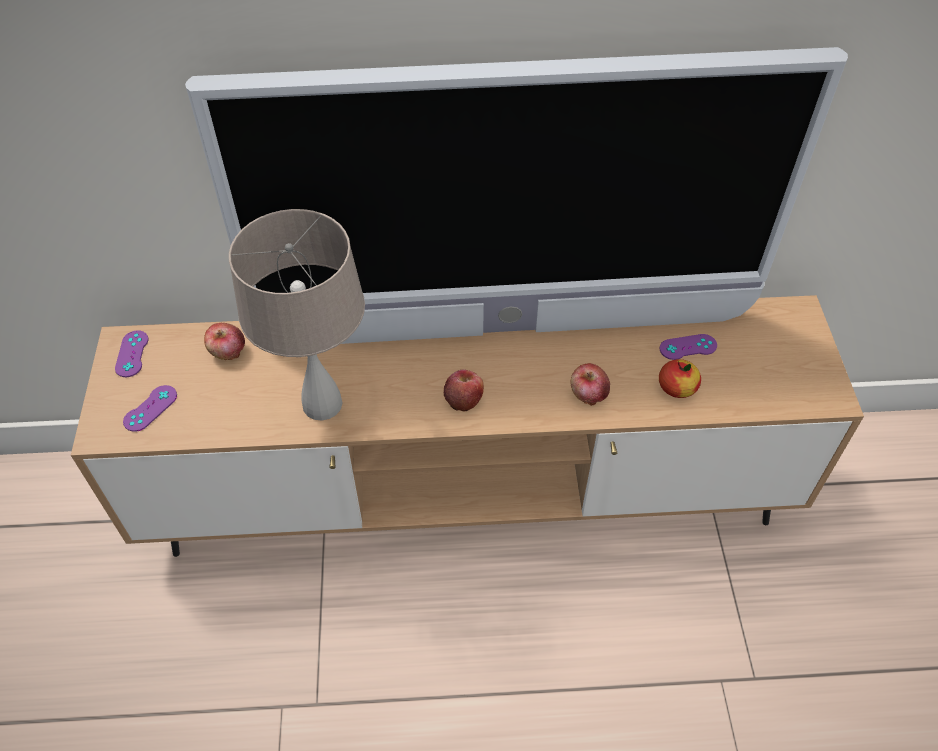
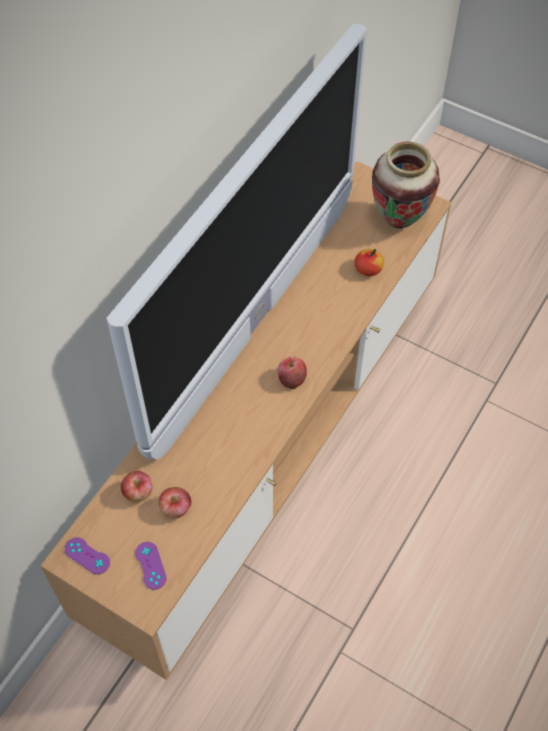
camera: 55 degrees left, 5 degrees up
beige table lamp [229,209,365,421] -> none
apple [570,363,610,406] -> apple moved to [159,487,191,518]
purple game controller [660,334,717,360] -> none
none -> vase [372,142,440,229]

